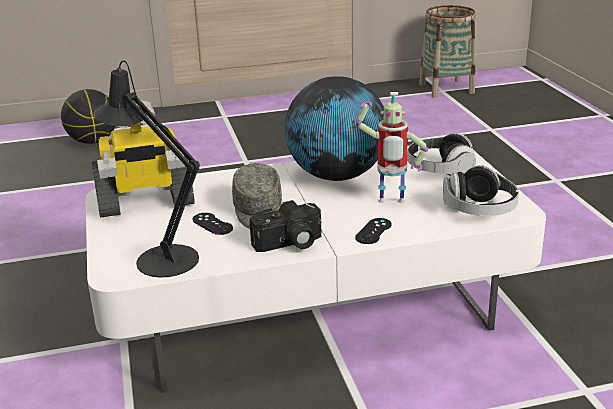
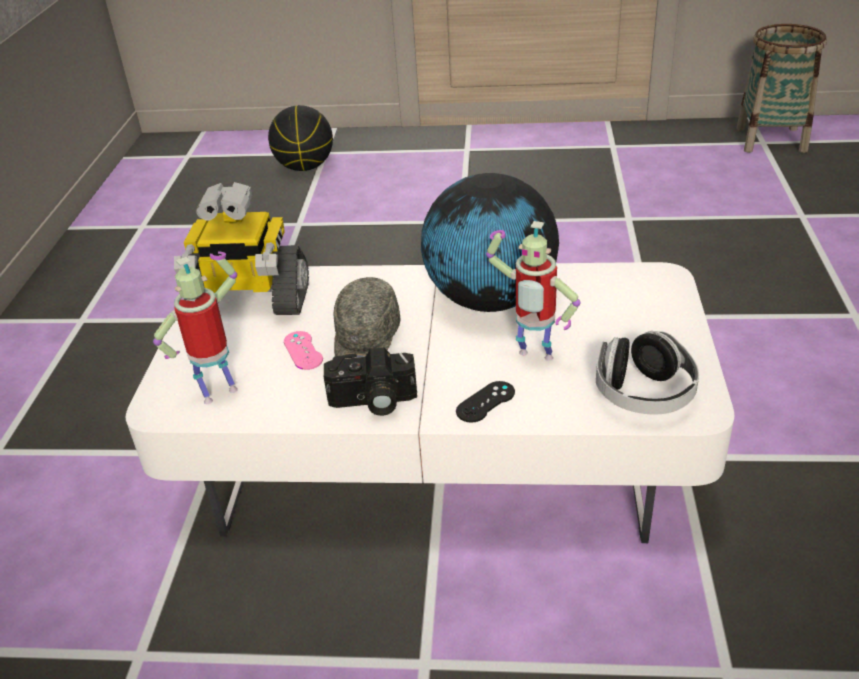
camera: 20 degrees right, 10 degrees up
black table lamp [94,60,200,277] -> toy robot [153,251,238,404]
black game controller [192,213,233,235] -> pink game controller [284,331,323,370]
headphones [407,133,476,176] -> none

